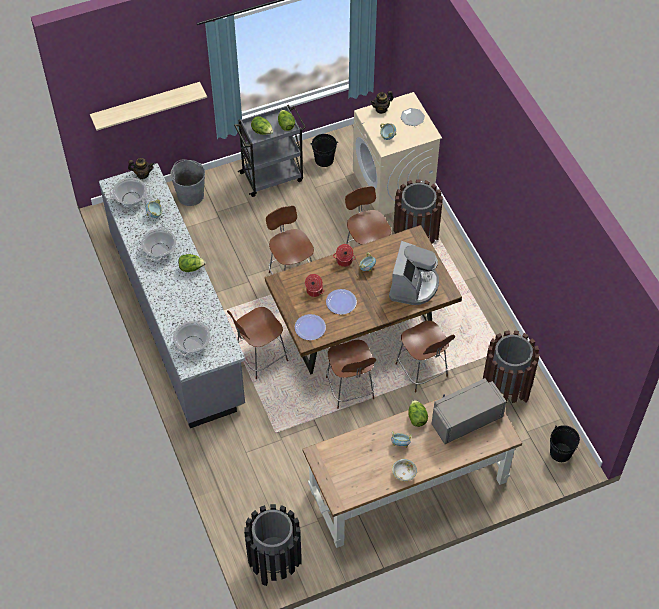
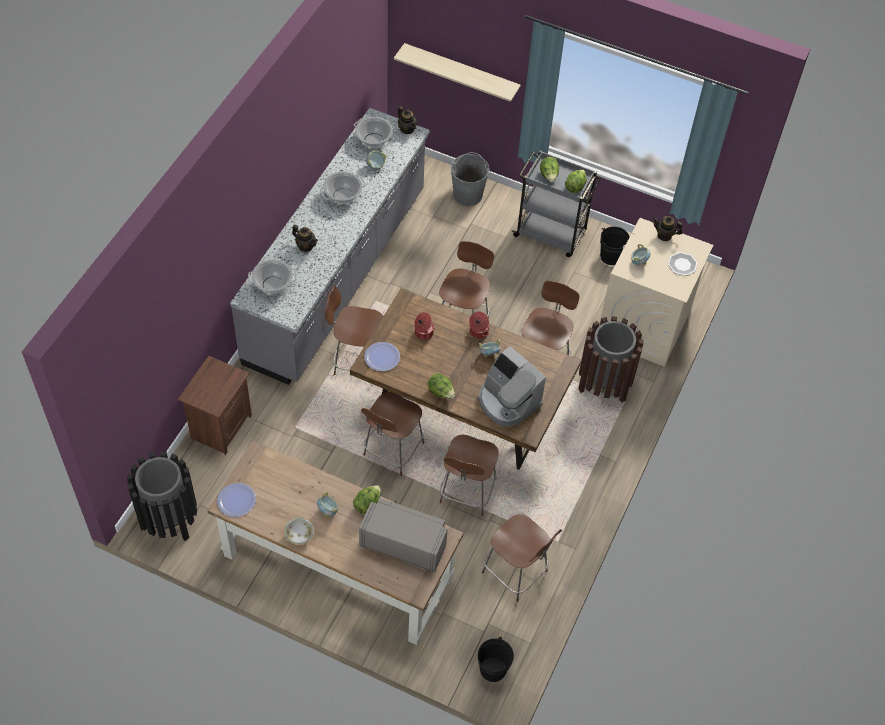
camera: 45 degrees right, 0 degrees up
lettuce [178,254,206,272] -> lettuce moved to [428,373,455,399]
plate [326,289,357,315] -> plate moved to [217,483,256,517]
coffee machine [389,241,439,305] -> coffee machine turned 75 degrees clockwise [478,346,546,427]
brown trash can [483,330,540,403] -> brown chair [482,514,562,602]
none -> brown nightstand [178,356,252,455]
none -> teapot [292,225,318,252]

